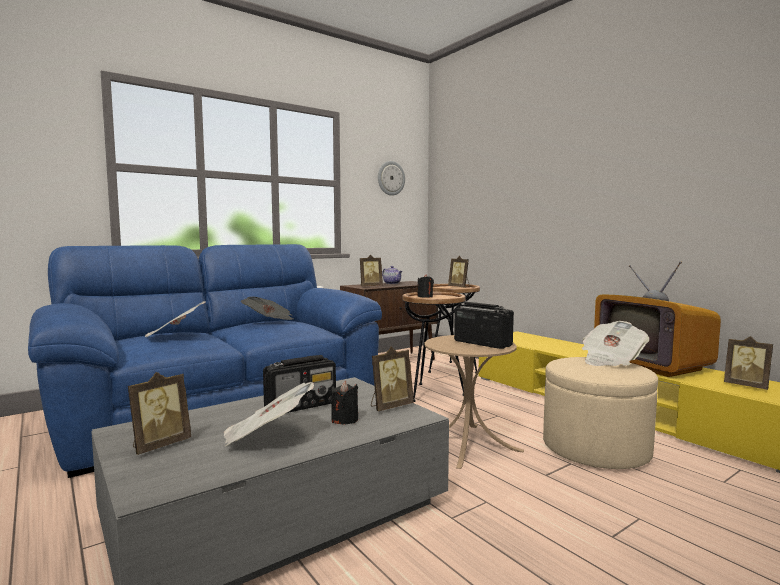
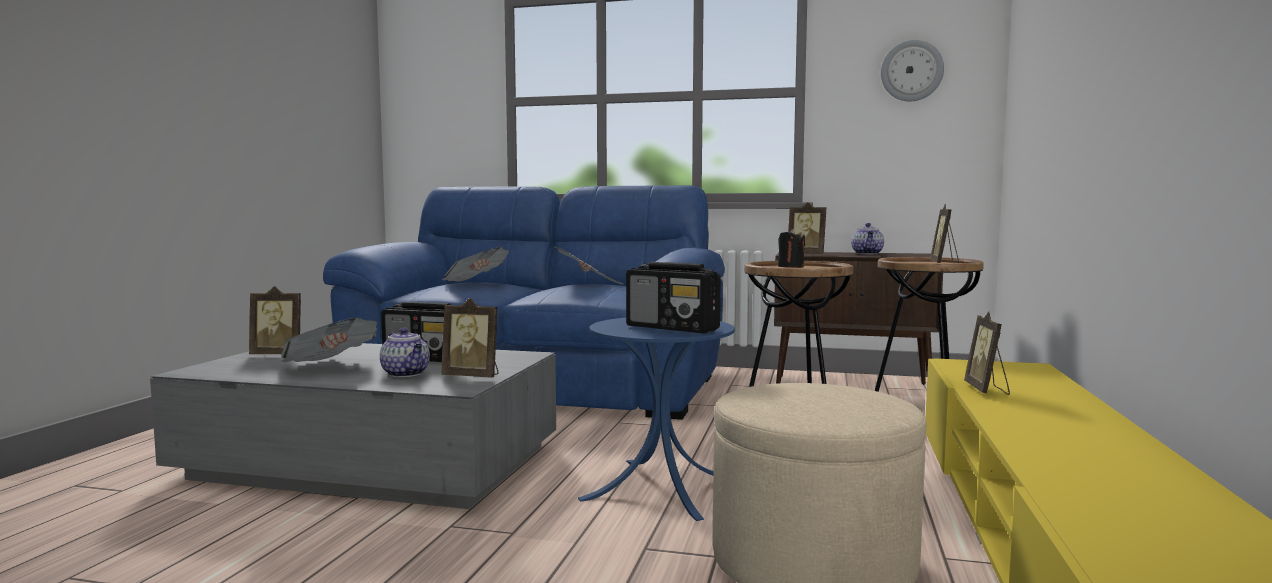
camera: 50 degrees right, 0 degrees up
black candle [331,381,358,424] -> teapot [380,328,430,377]
beige side table [424,335,524,469] -> blue side table [578,318,734,521]
radio [454,302,514,349] -> radio turned 120 degrees clockwise [626,262,721,333]
newspaper [582,321,649,366] -> none
television [594,261,721,377] -> none
picture frame [724,336,773,390] -> picture frame moved to [964,312,1010,395]

